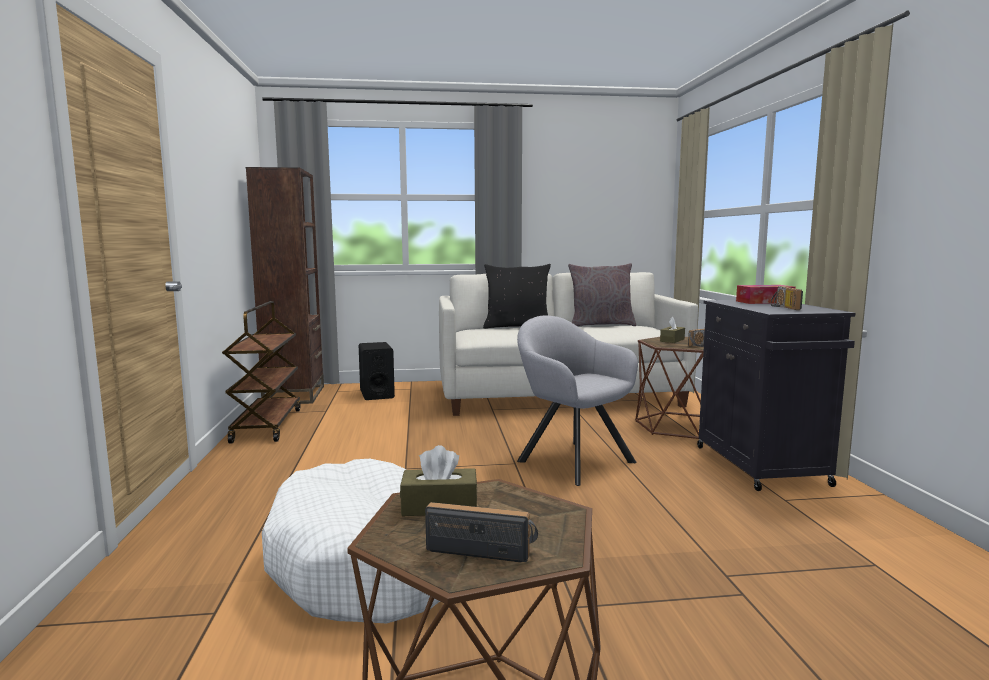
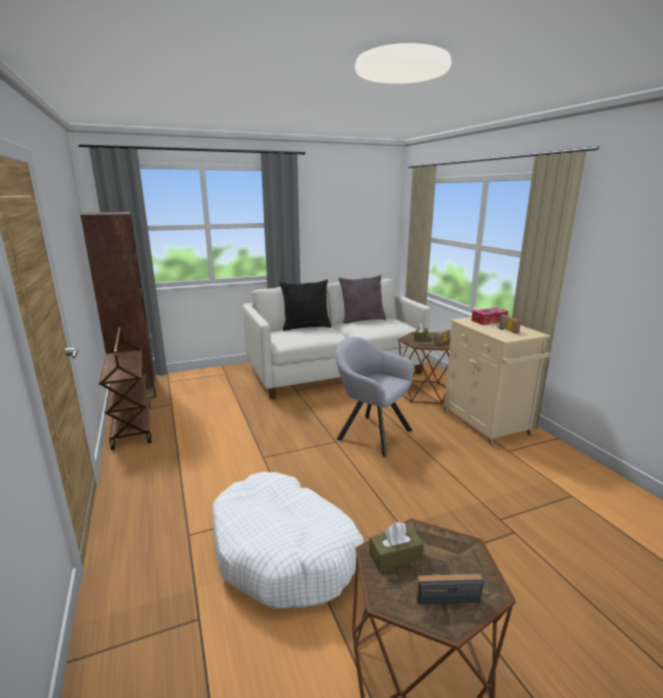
camera: 15 degrees left, 10 degrees up
black speaker [359,342,395,400] -> none
black cabinet [697,300,855,491] -> beige cabinet [443,317,551,446]

